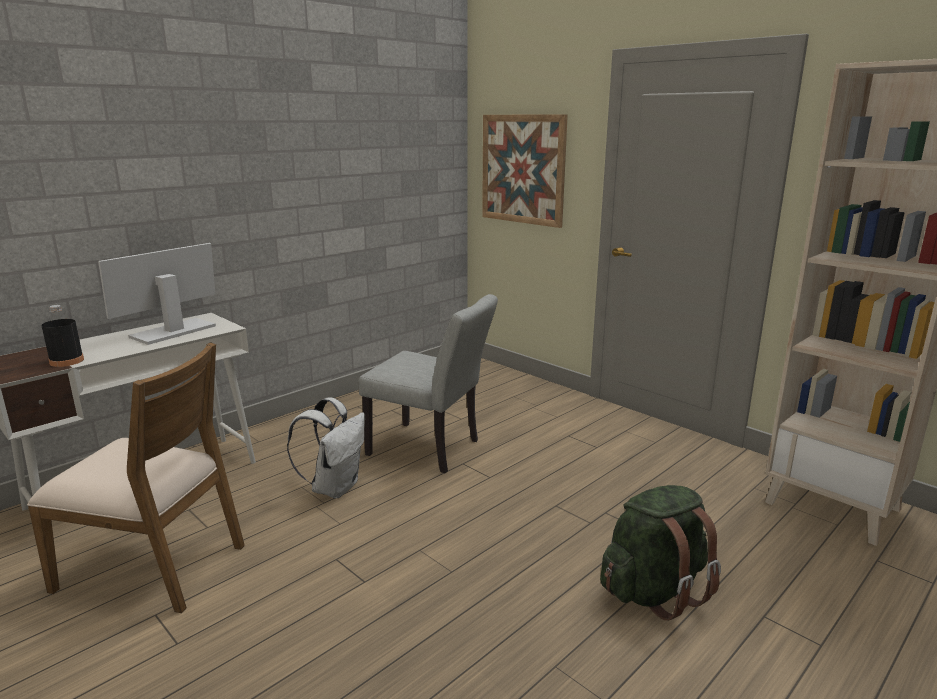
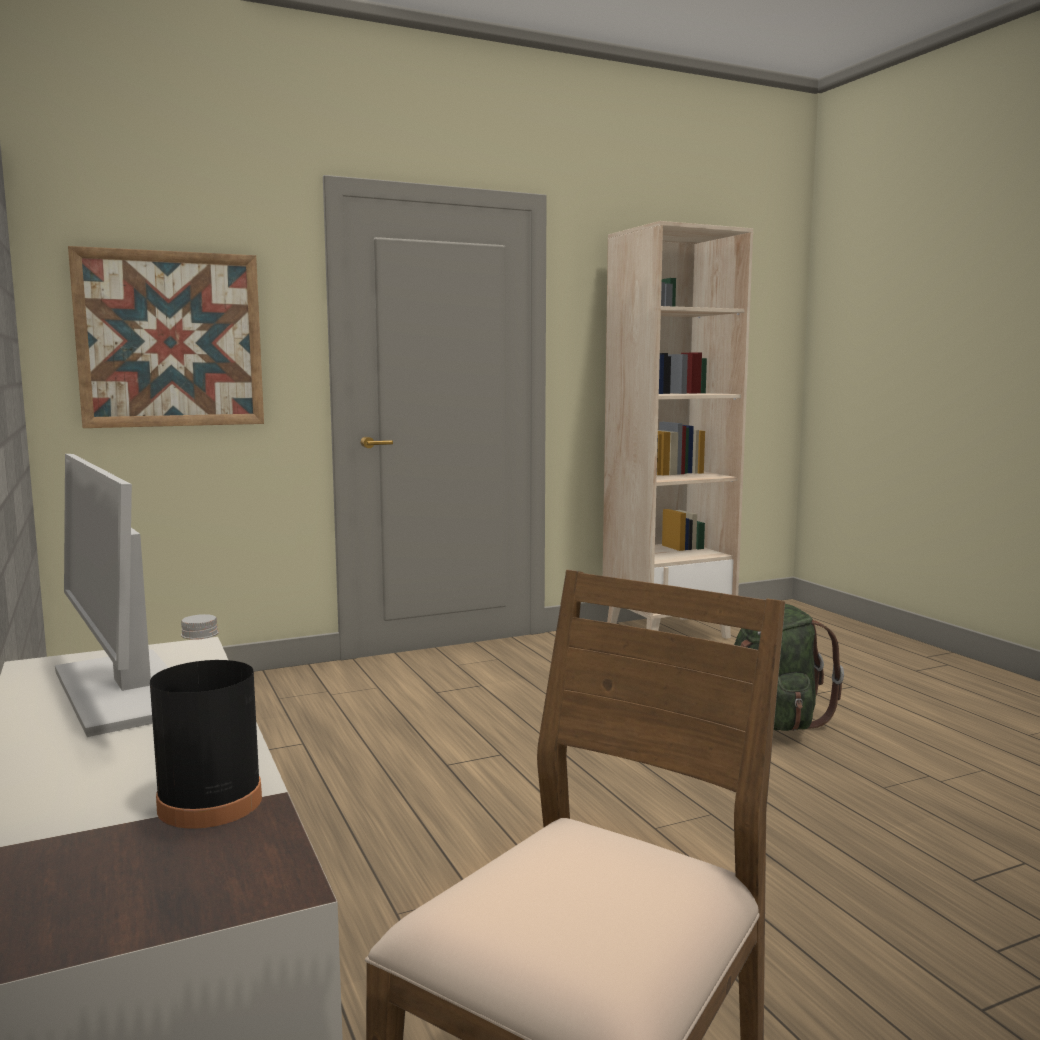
camera: 70 degrees left, 10 degrees down
white backpack [287,397,365,498] -> none
grey chair [358,294,498,473] -> none

